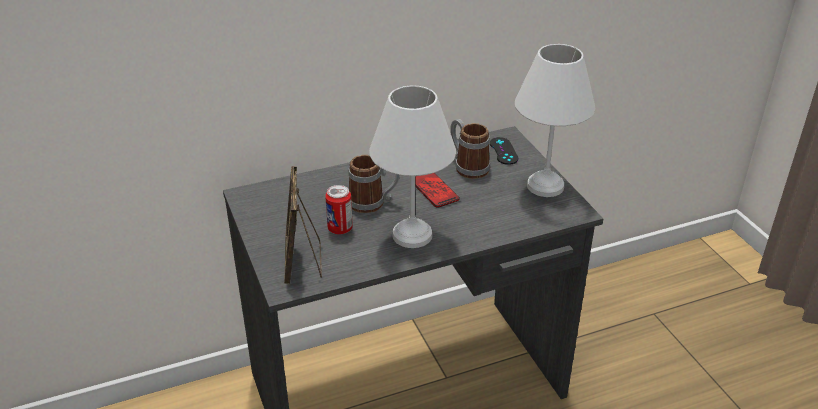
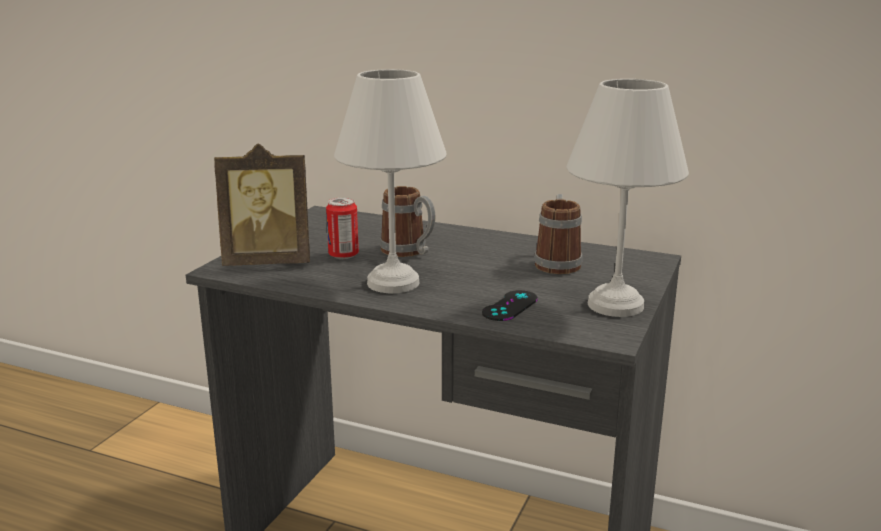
camera: 45 degrees right, 15 degrees down
picture frame [284,166,322,284] -> picture frame turned 135 degrees counterclockwise [214,143,310,266]
phone [415,173,460,208] -> none
black game controller [490,137,519,165] -> black game controller moved to [482,290,538,321]

